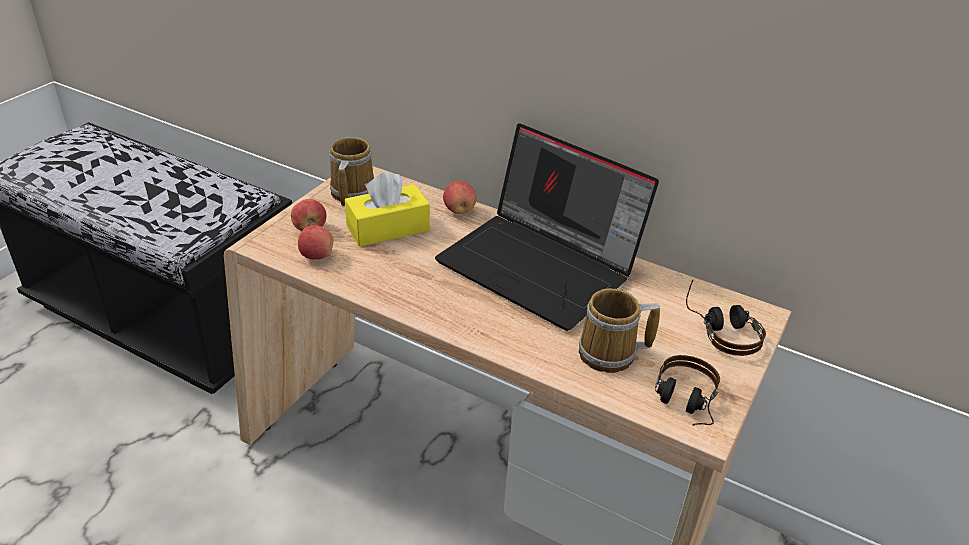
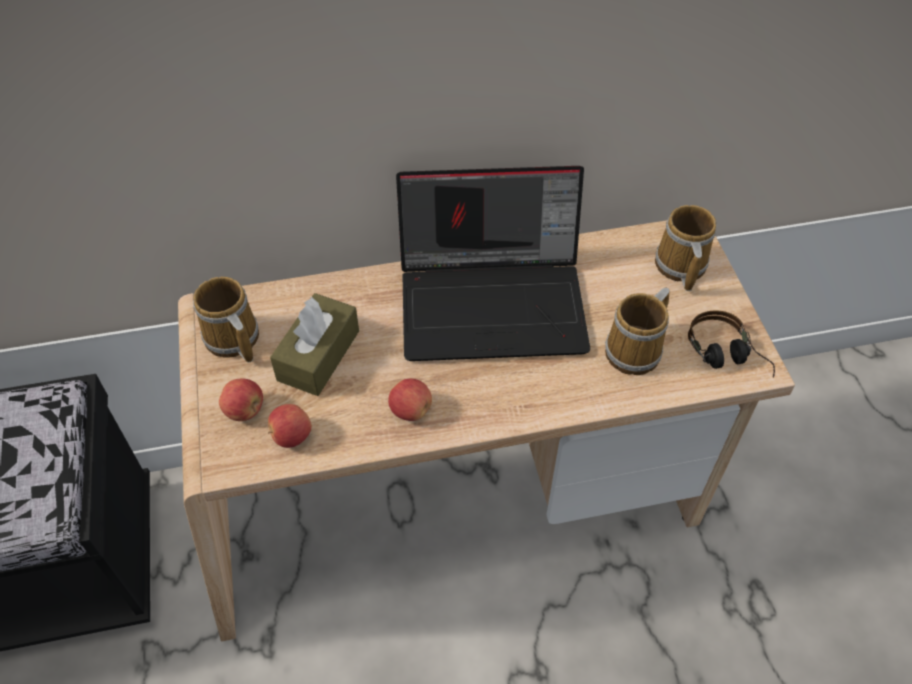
camera: 40 degrees left, 15 degrees up
yellow tissue box [345,171,430,247] -> brown tissue box [270,293,359,396]
apple [443,181,476,214] -> apple moved to [388,379,432,421]
headphones [686,280,766,356] -> mug [655,205,716,291]

